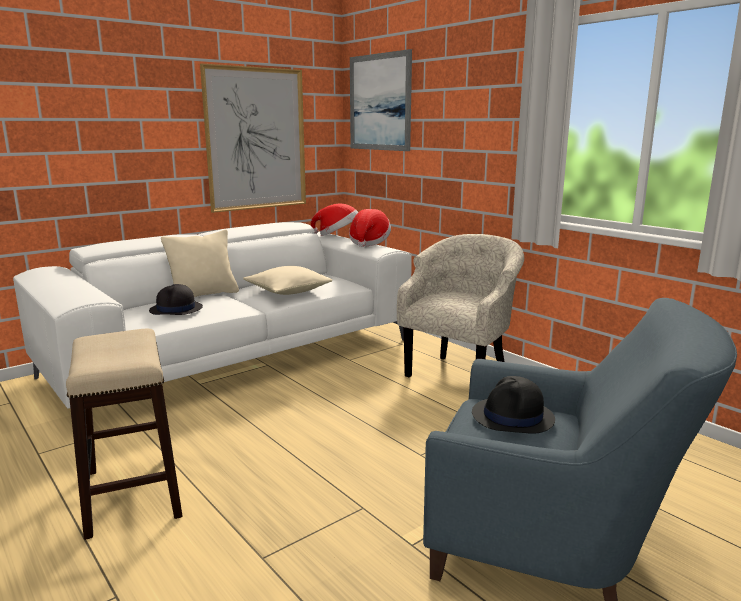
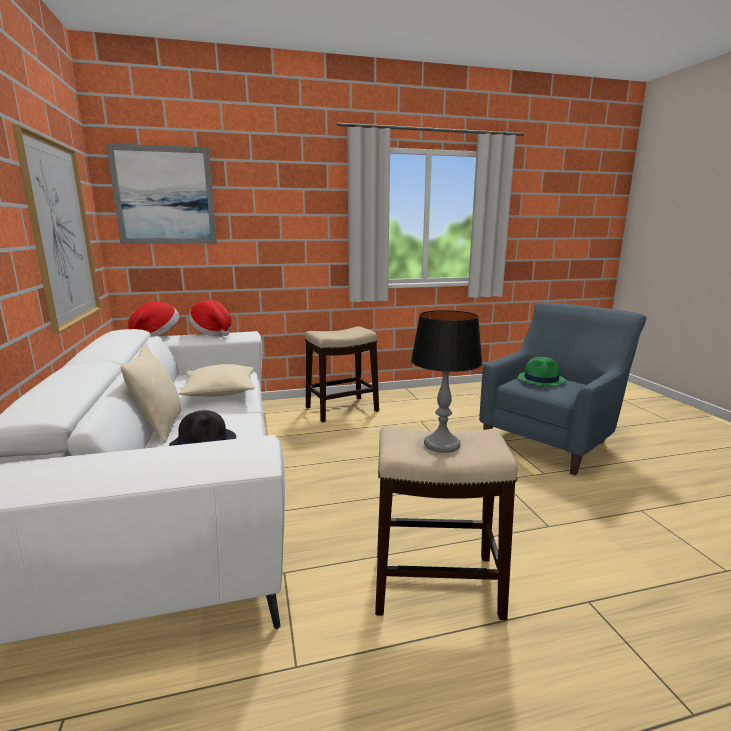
camera: 65 degrees left, 0 degrees up
beige armchair [397,234,524,377] -> stool [305,326,379,422]
black hat [472,376,555,434] -> green hat [518,357,566,386]
none -> table lamp [411,310,483,453]

